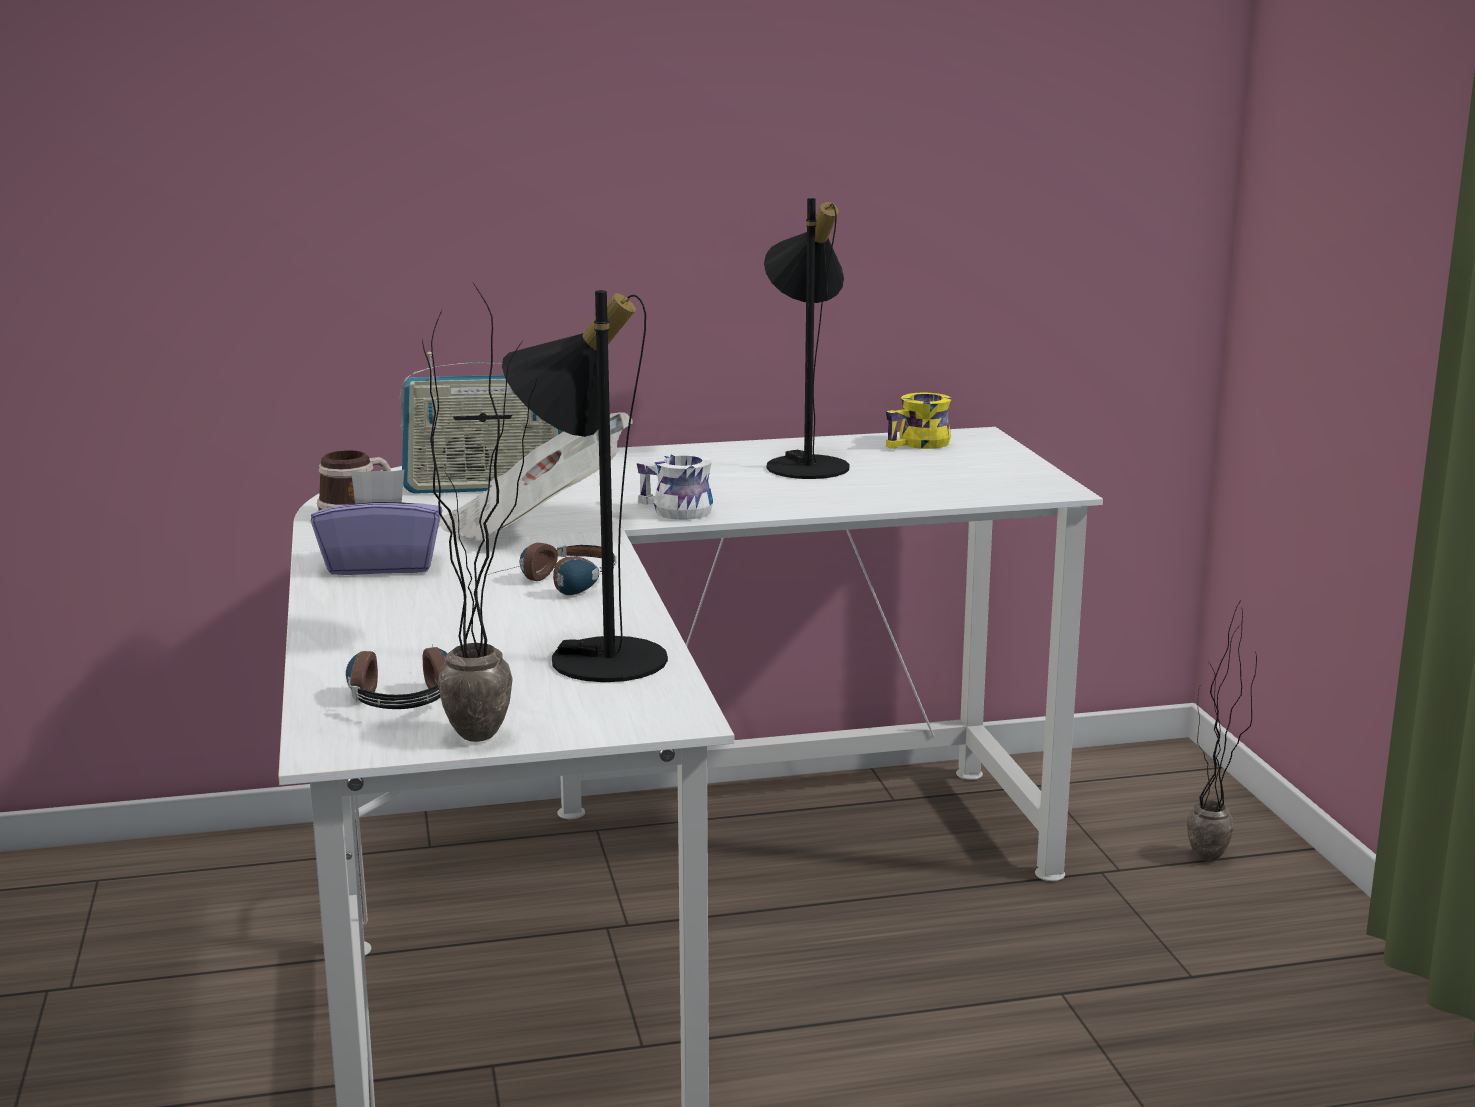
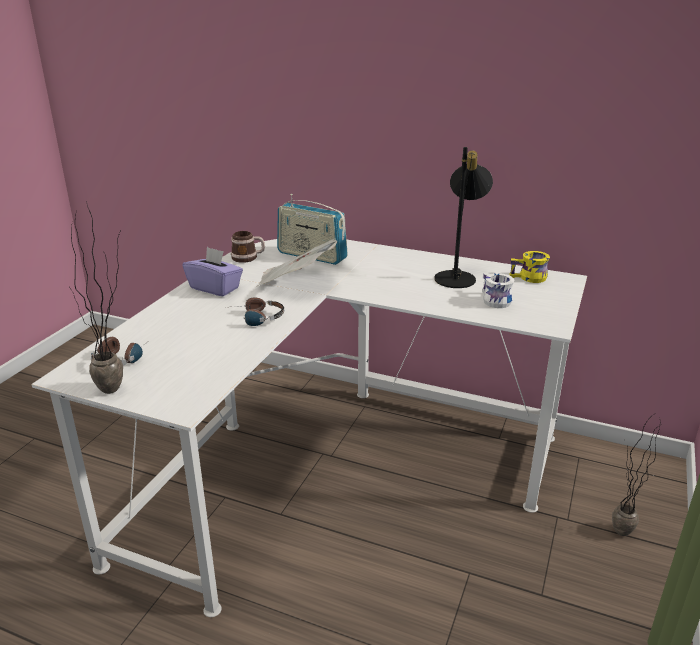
camera: 35 degrees right, 10 degrees up
black table lamp [502,290,668,682] -> none
white mug [637,454,713,520] -> white mug moved to [482,273,514,308]

